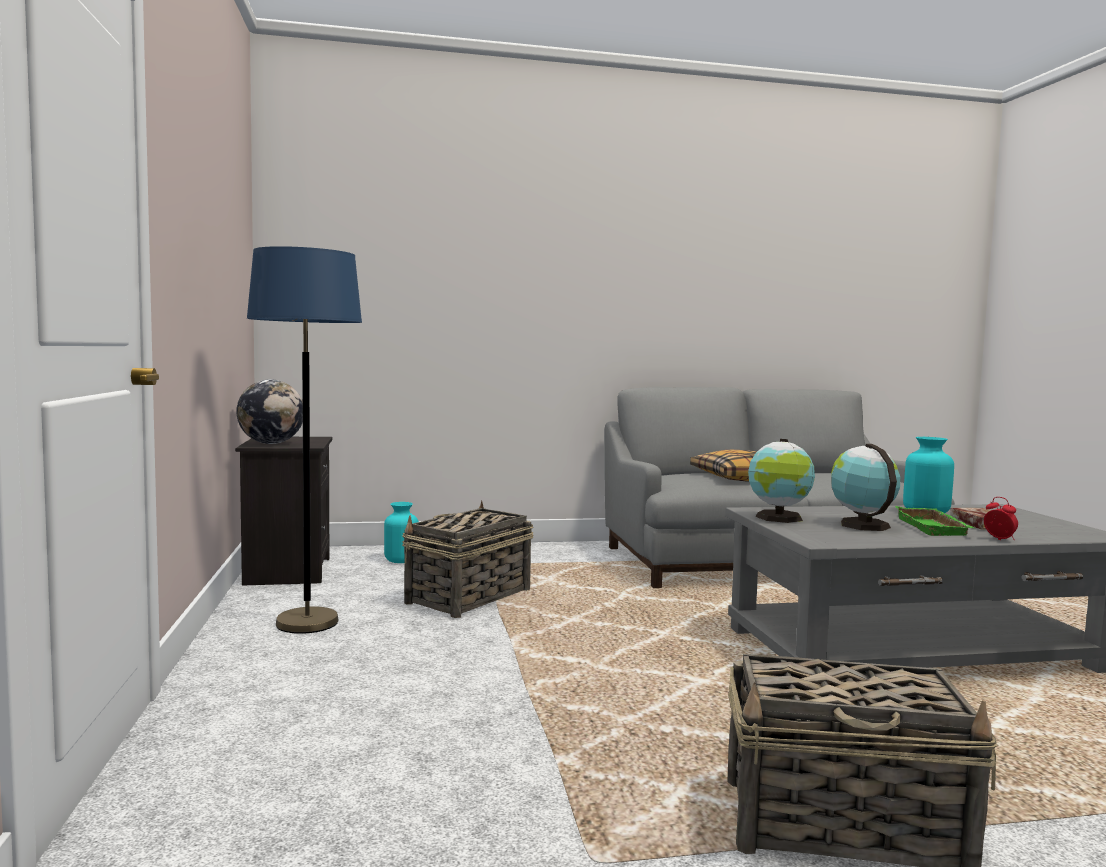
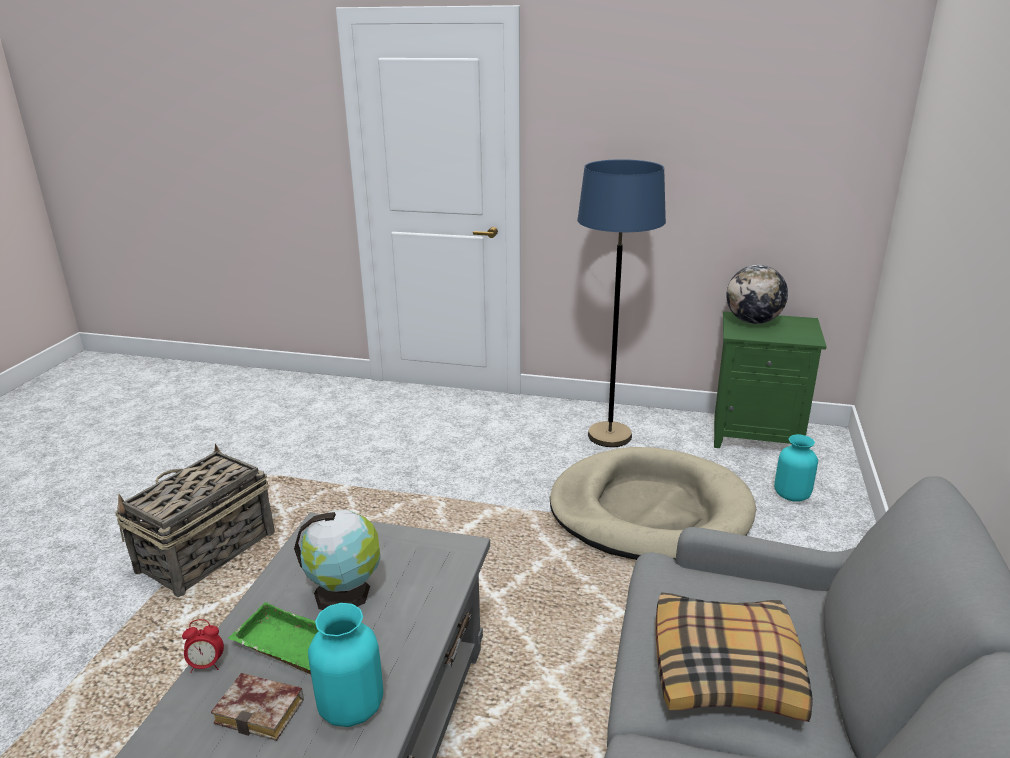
camera: 115 degrees right, 20 degrees up
black nightstand [235,437,332,586] -> green nightstand [714,311,827,448]
basket [402,500,534,618] -> beige dog bed [550,447,756,561]
globe [748,439,815,523] -> none

